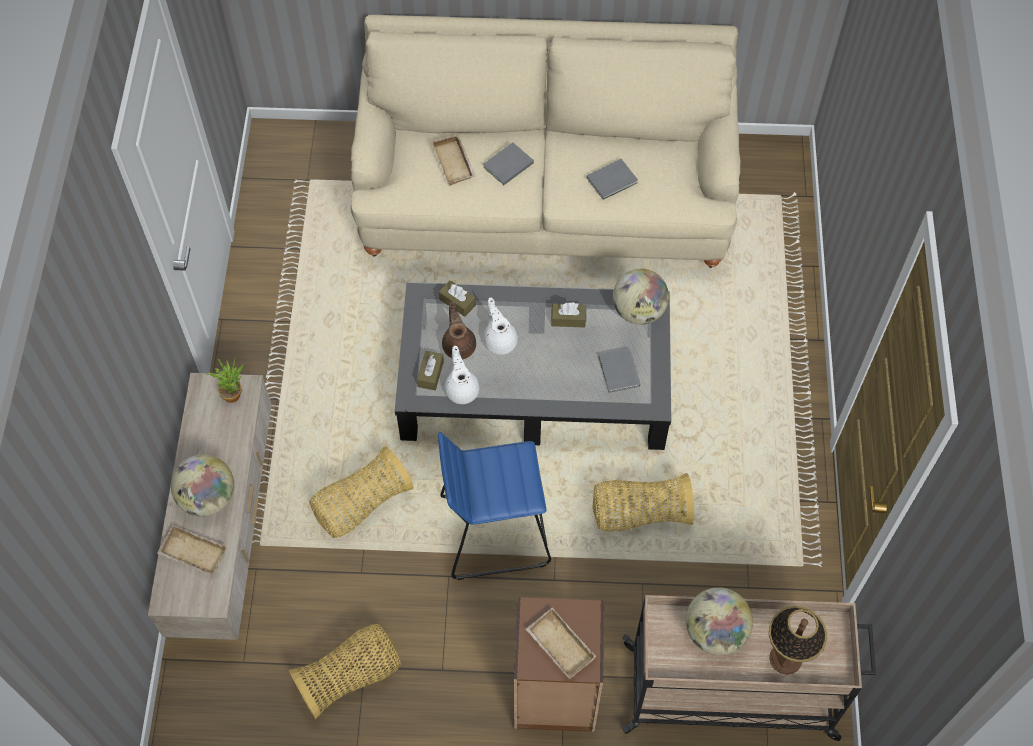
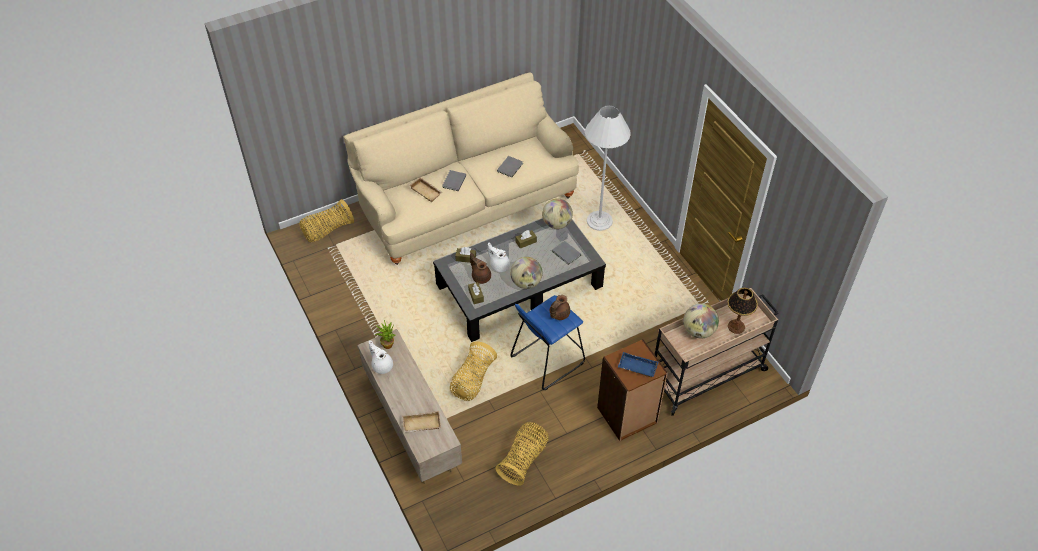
camera: 30 degrees left, 10 degrees down
globe [171,454,234,517] -> globe moved to [510,257,543,289]
white teapot [445,346,480,404] -> white teapot moved to [369,340,393,374]
beige tray [526,607,596,679] -> blue tray [618,352,658,377]
basket [592,473,694,532] -> basket moved to [299,199,354,242]
none -> brown teapot [550,295,570,320]
none -> white floor lamp [585,105,631,231]

